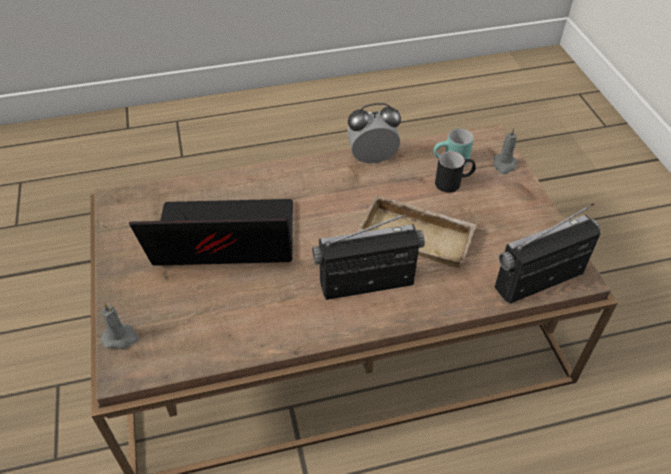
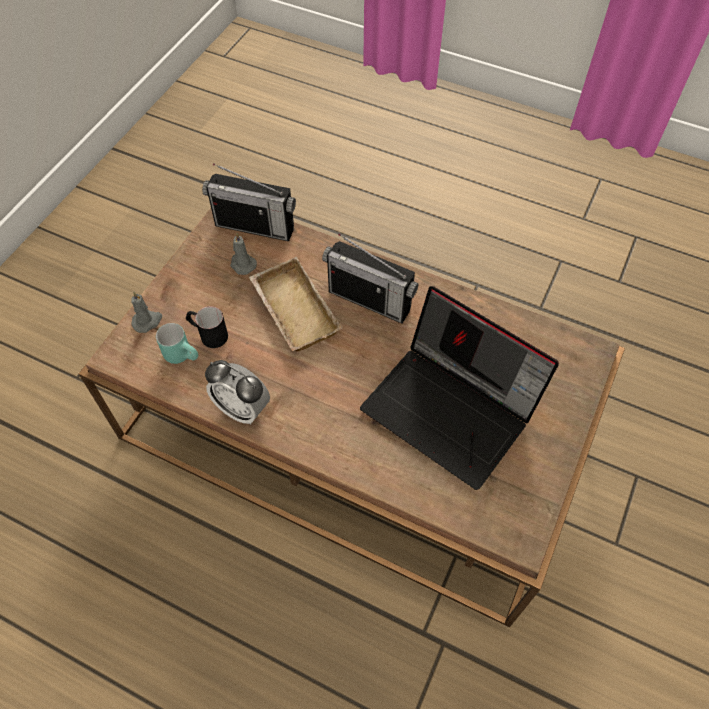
camera: 140 degrees left, 10 degrees up
grey candle [101,303,139,349] -> grey candle moved to [230,233,257,275]

